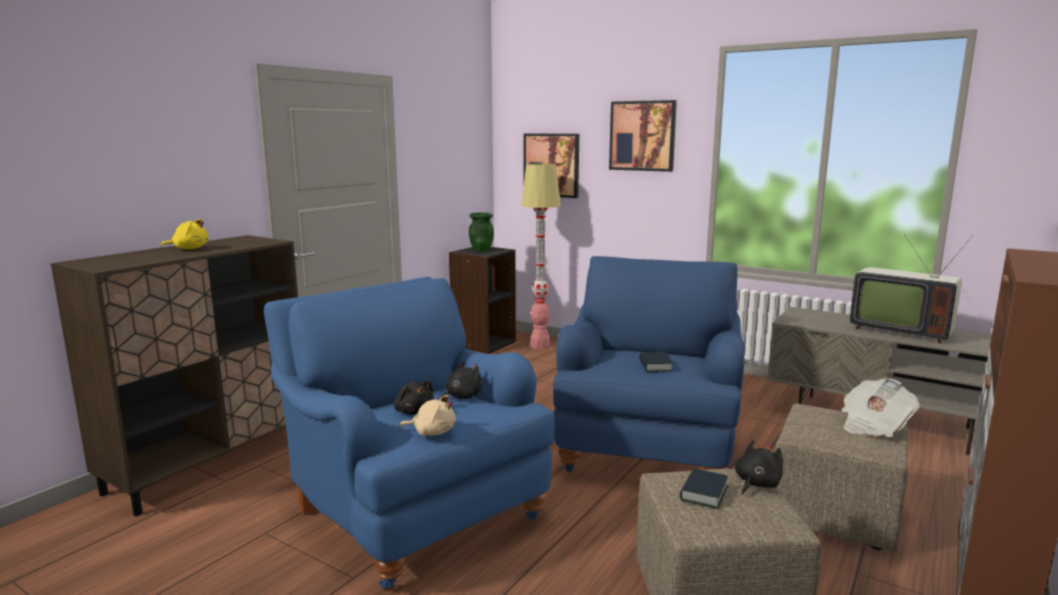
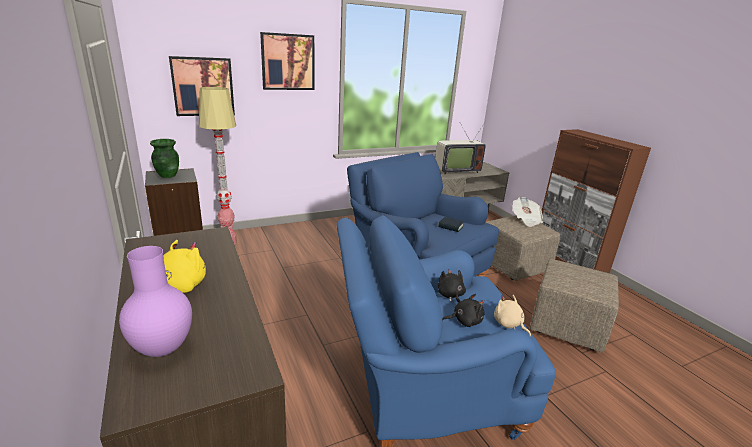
camera: 60 degrees left, 10 degrees up
beige plush toy [399,394,456,436] -> beige plush toy turned 75 degrees counterclockwise [494,295,531,337]
book [680,468,728,509] -> none
black plush toy [735,440,783,495] -> none
none -> purple vase [119,246,192,357]

